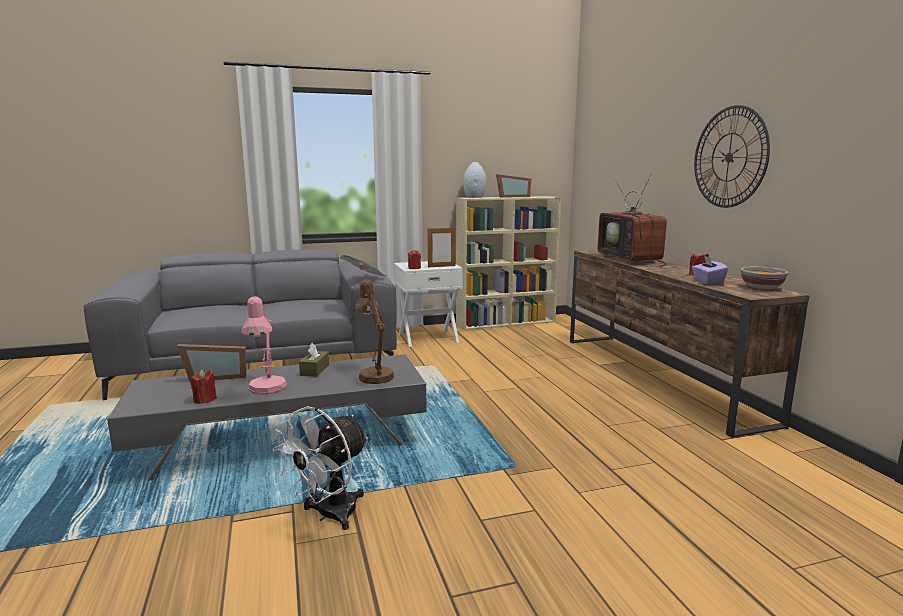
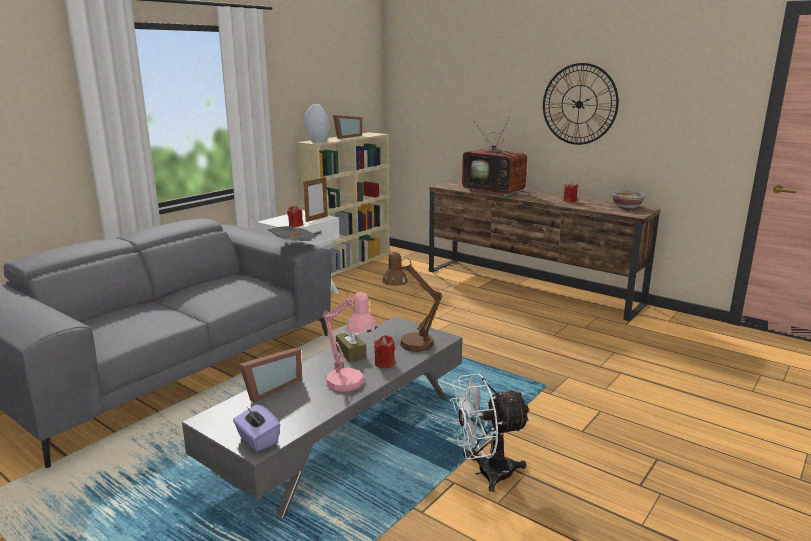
camera: 35 degrees left, 5 degrees up
red candle [190,370,217,404] -> red candle moved to [374,335,395,368]
white fan [272,406,368,530] -> white fan turned 75 degrees clockwise [450,373,531,492]
purple tissue box [692,256,728,284] -> purple tissue box moved to [233,404,280,452]

